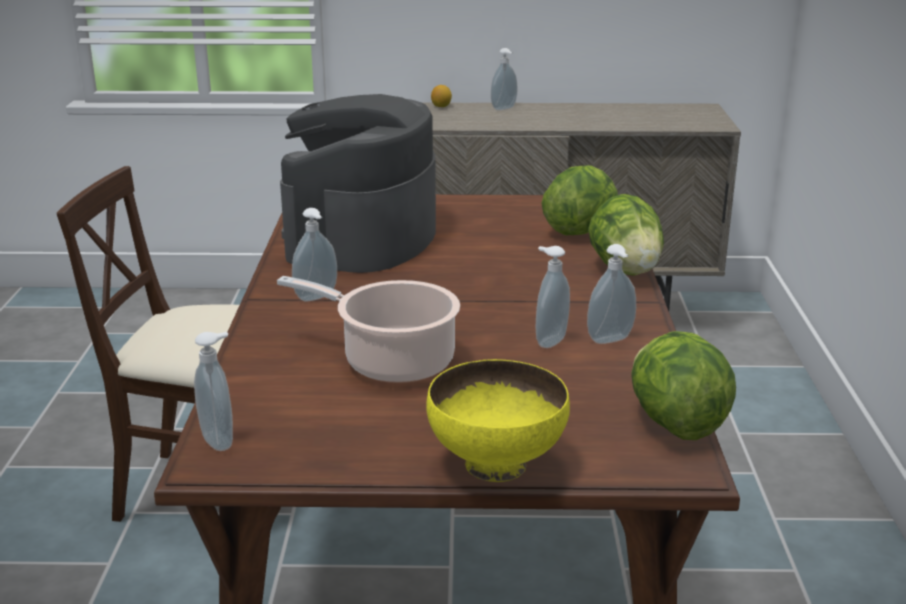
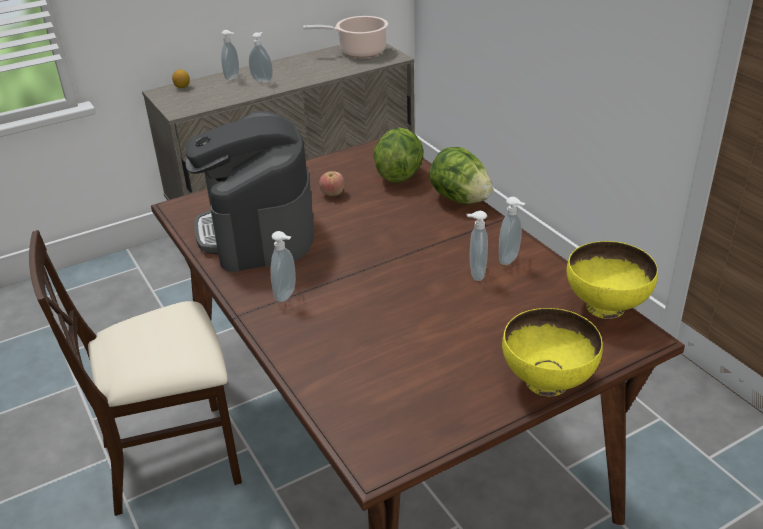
camera: 30 degrees left, 10 degrees up
soap dispenser [194,332,233,451] -> soap dispenser moved to [249,32,273,82]
cooking pot [277,276,460,383] -> cooking pot moved to [303,16,388,58]
lettuce [631,331,736,440] -> yellow bowl [567,241,658,319]
none -> apple [319,171,344,196]

